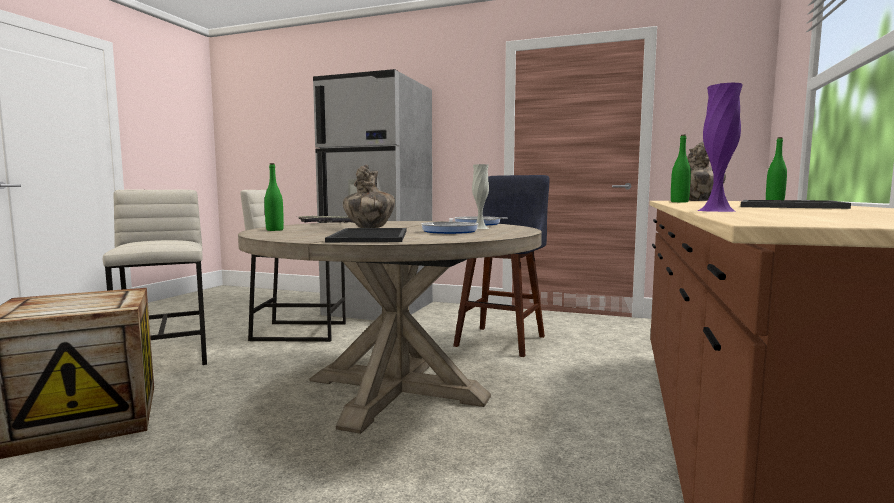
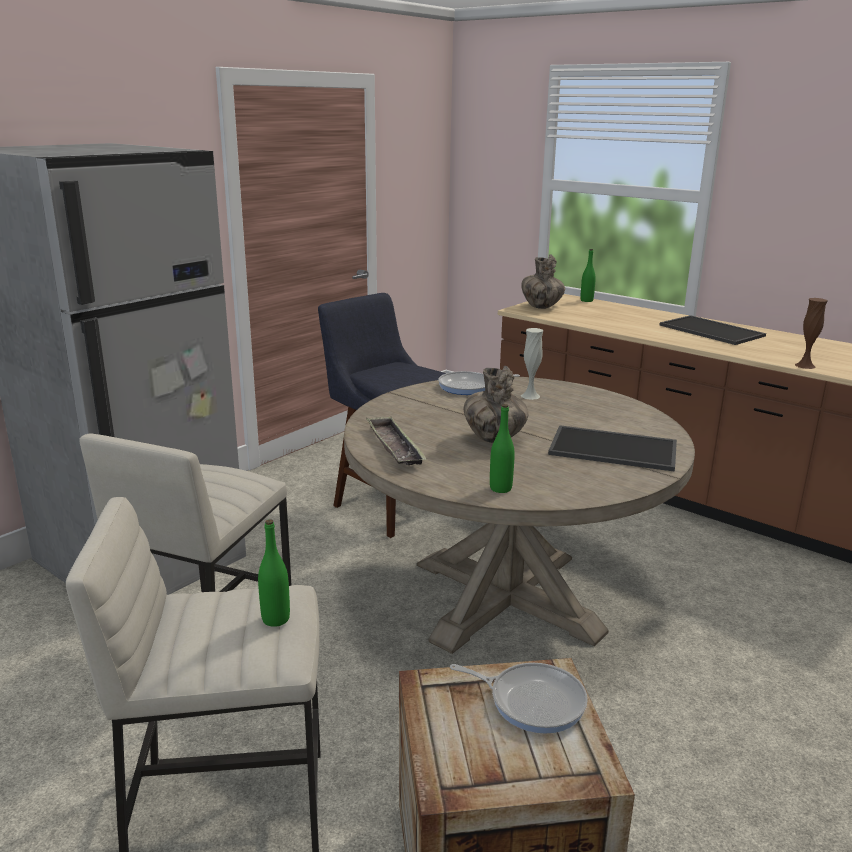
camera: 70 degrees left, 15 degrees up
frying pan [421,218,478,234] -> frying pan moved to [450,663,588,734]
green bottle [671,135,691,202] -> green bottle moved to [258,519,290,627]
purple vase [697,83,743,212] -> brown vase [795,298,827,369]

